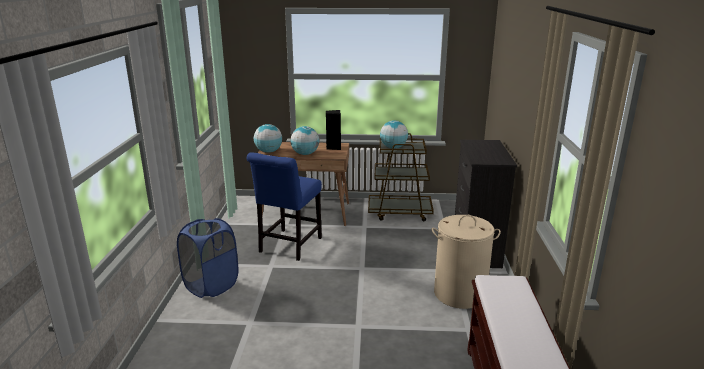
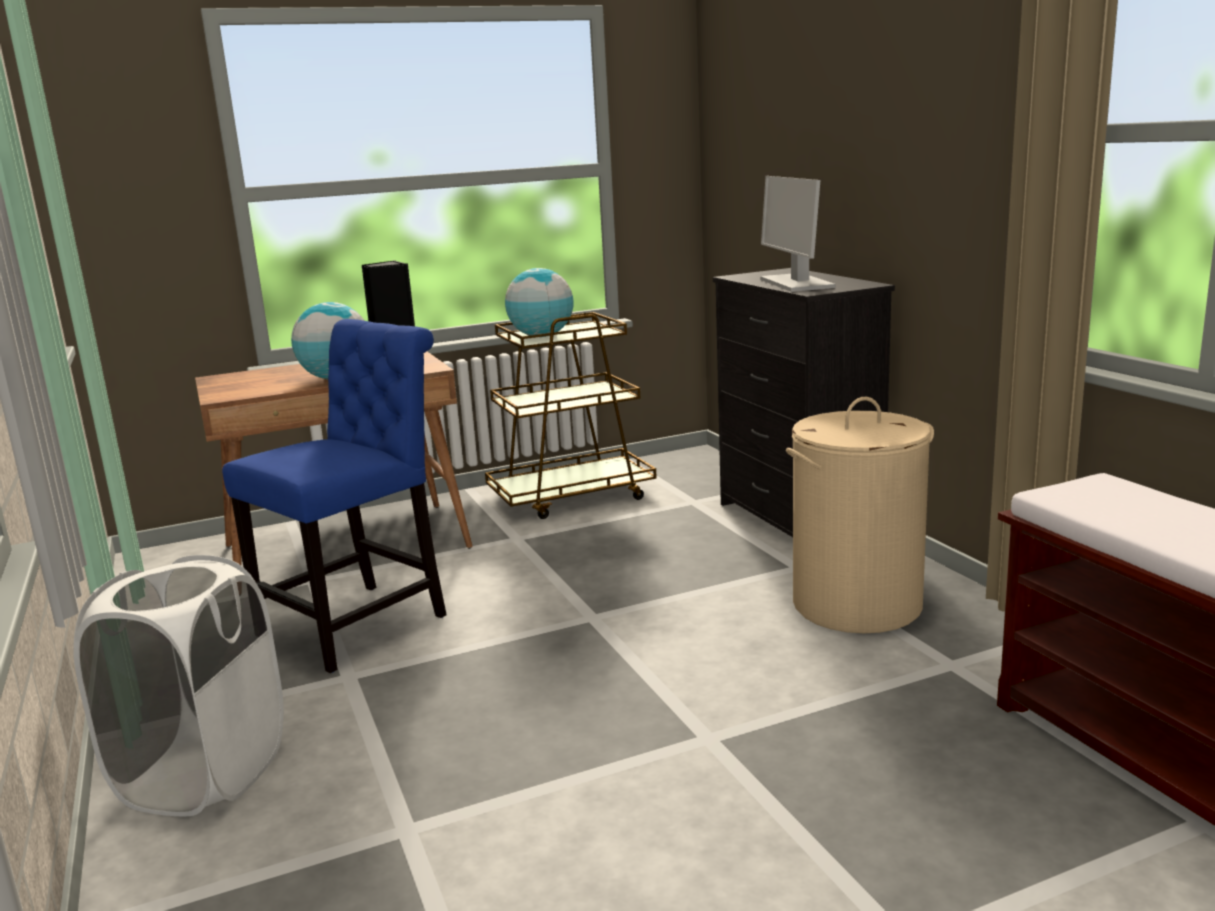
camera: 25 degrees left, 5 degrees down
blue laundry basket [177,218,238,298] -> white laundry basket [73,555,284,816]
blue chair [247,152,322,261] -> blue chair turned 135 degrees counterclockwise [222,319,447,673]
globe [254,124,282,153] -> none
none -> monitor [760,176,835,292]

